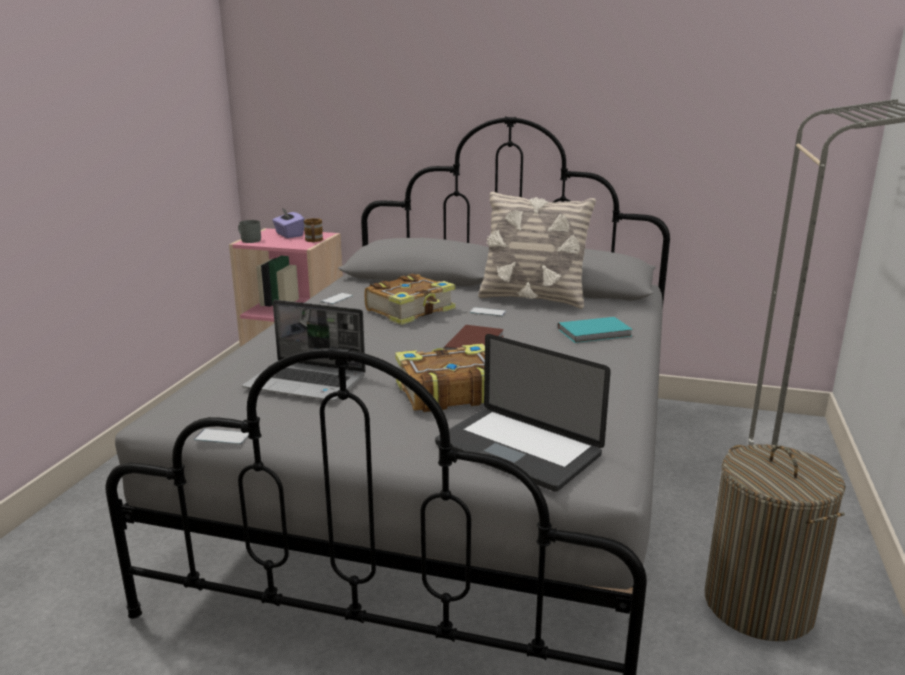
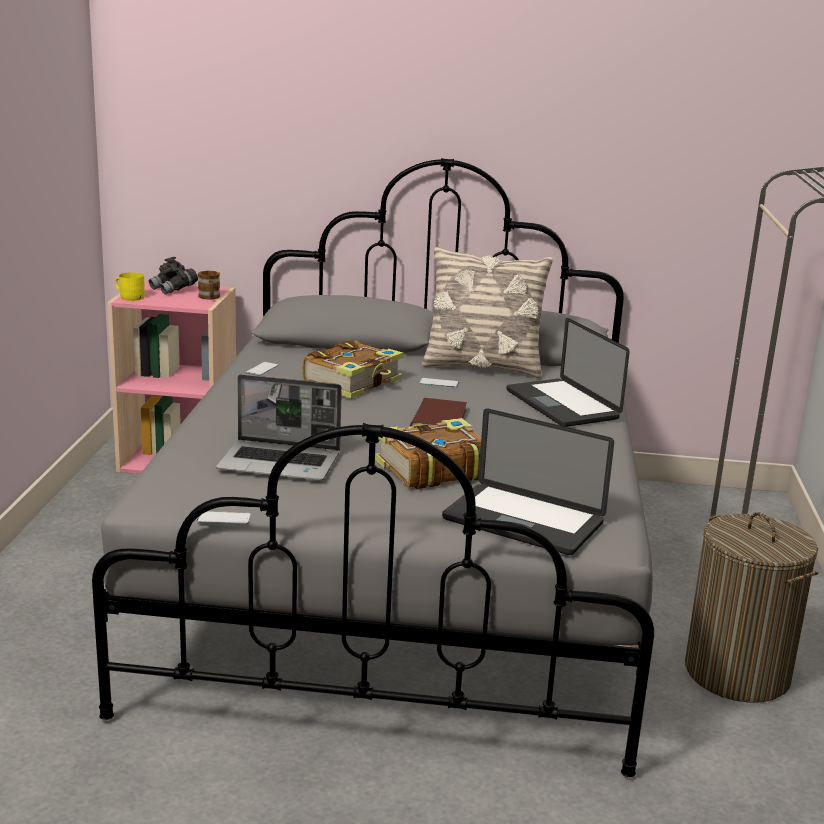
camera: 10 degrees left, 0 degrees up
grey mug [238,220,261,243] -> yellow mug [115,272,145,301]
purple tissue box [272,208,304,238] -> grey binoculars [149,257,198,295]
turquoise book [557,317,633,343] -> laptop [507,318,630,427]

